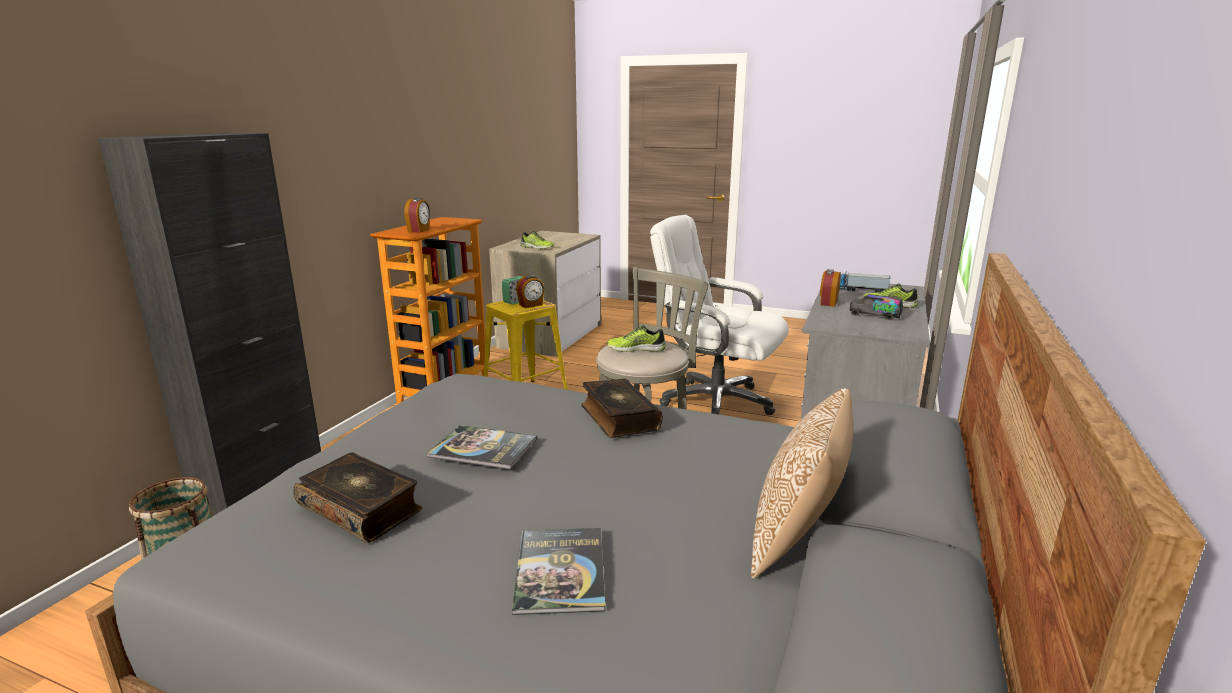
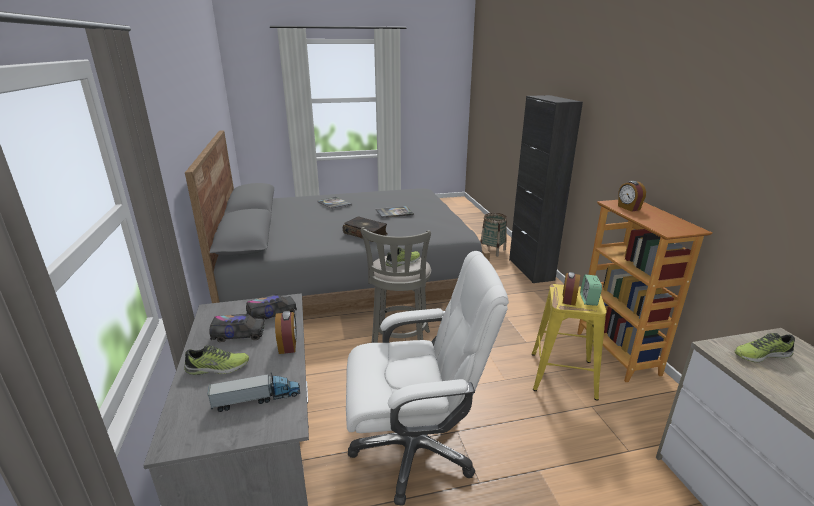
camera: 145 degrees right, 5 degrees up
book [294,452,422,543] -> none
pillow [751,388,853,579] -> none
none -> toy truck [246,294,297,321]

